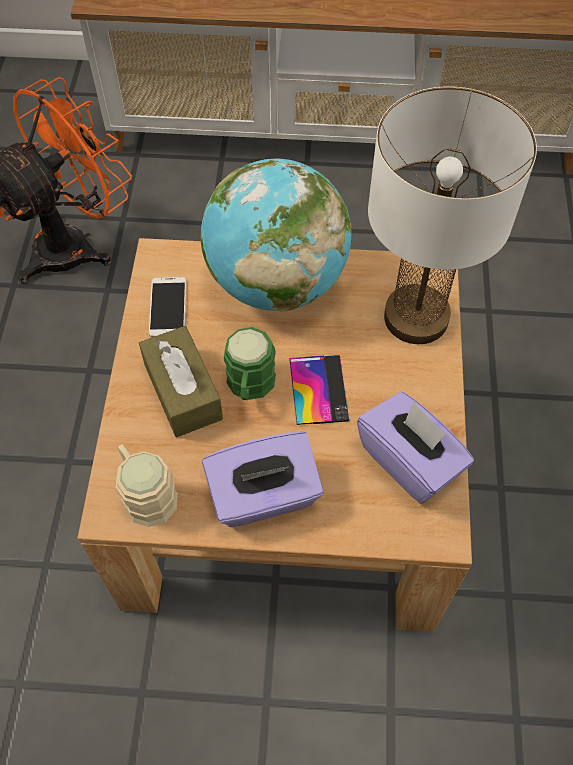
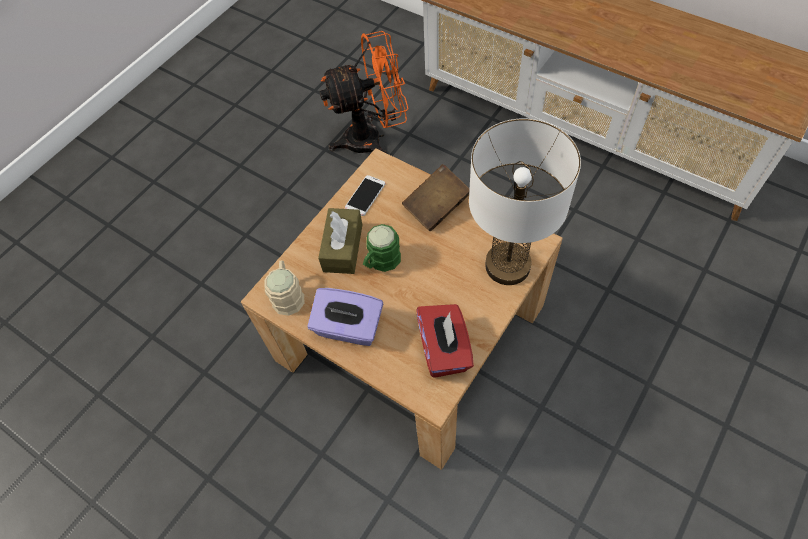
camera: 35 degrees right, 0 degrees up
globe [200,159,352,311] -> brown book [402,164,469,231]
phone [289,355,349,425] -> none
purple tissue box [357,392,474,504] -> red tissue box [416,304,474,378]

